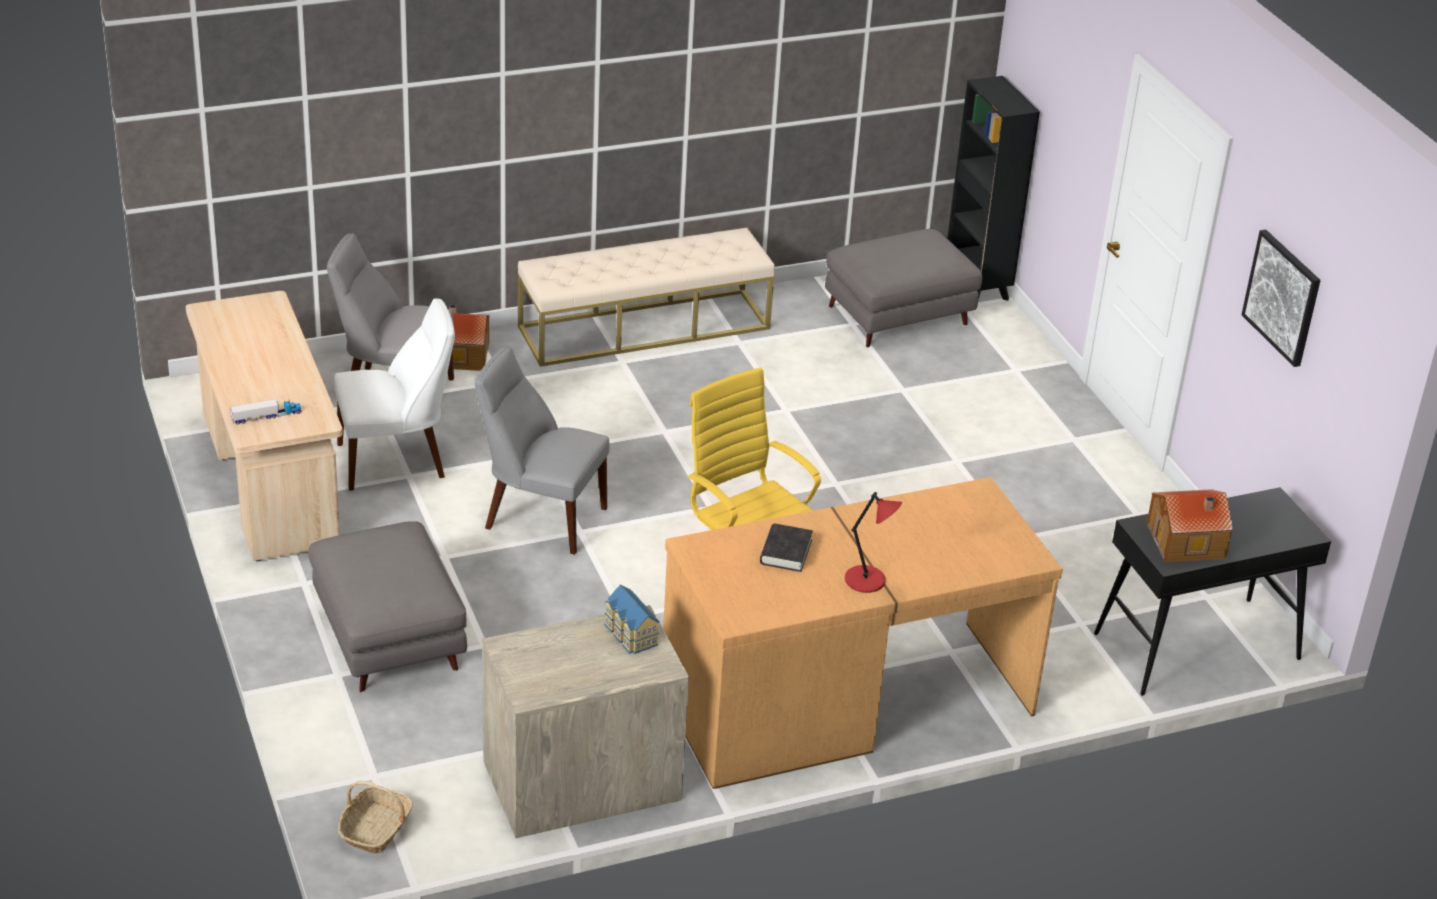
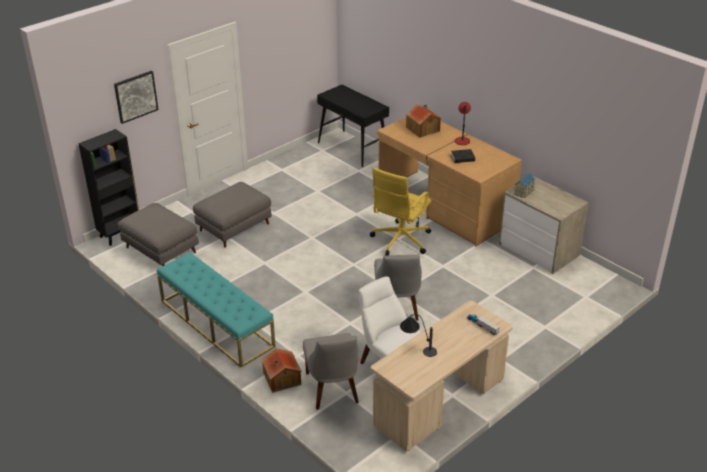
camera: 110 degrees left, 0 degrees up
grey ottoman [308,521,467,692] -> grey ottoman moved to [193,182,272,247]
basket [338,781,413,854] -> none
beige bench [518,228,775,367] -> turquoise bench [157,252,276,368]
toy house [1146,489,1233,562] -> toy house moved to [406,104,441,138]
picture [1241,229,1321,367] -> picture moved to [114,71,159,124]
none -> table lamp [400,314,437,357]

